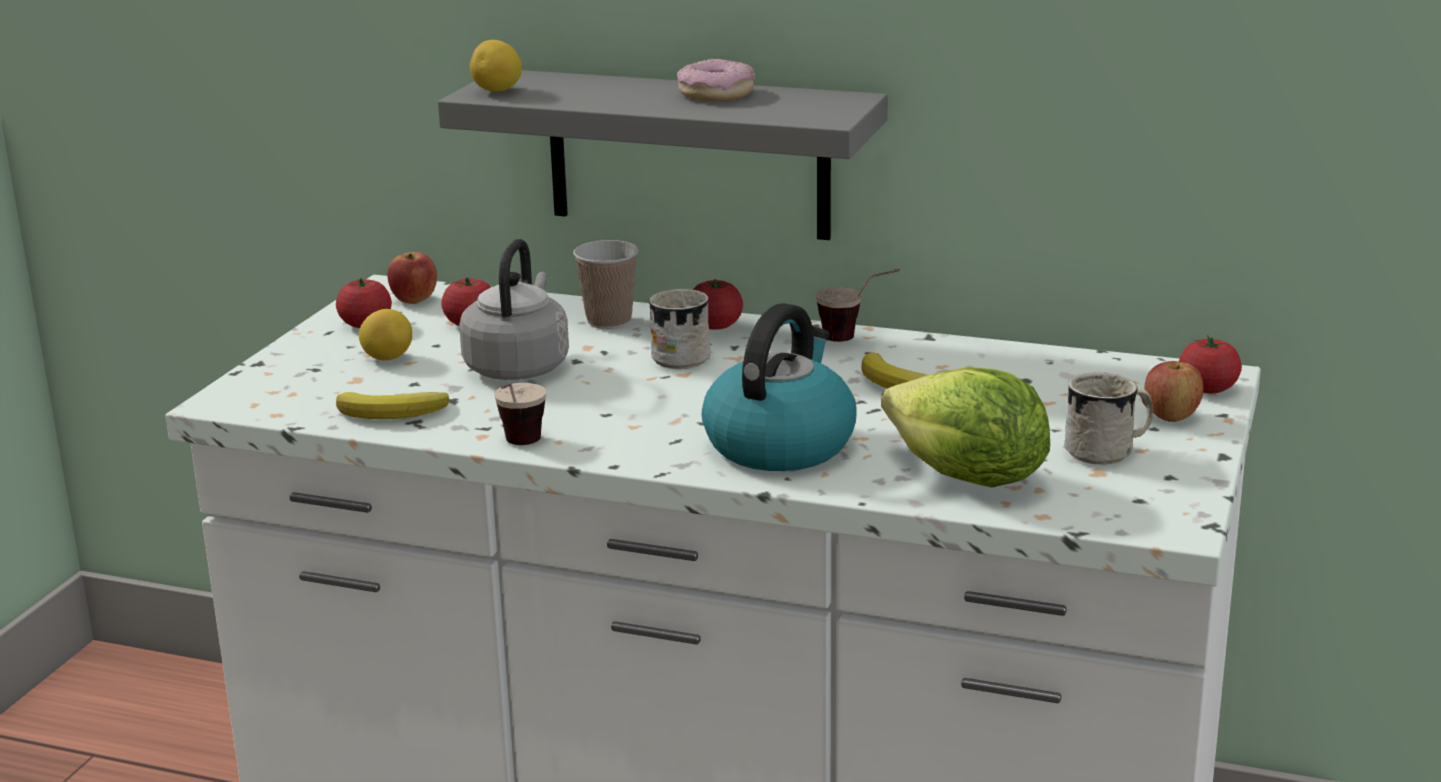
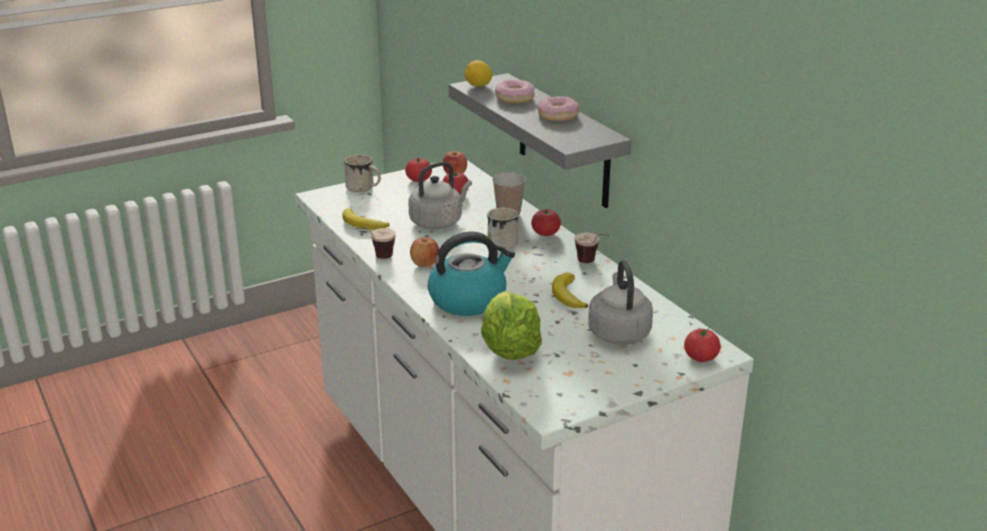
camera: 40 degrees right, 5 degrees up
lemon [359,309,412,360] -> none
white mug [1064,372,1153,464] -> white mug moved to [344,154,381,192]
apple [1144,361,1204,422] -> apple moved to [410,237,439,267]
none -> donut [495,80,535,103]
none -> grey kettle [588,260,653,345]

